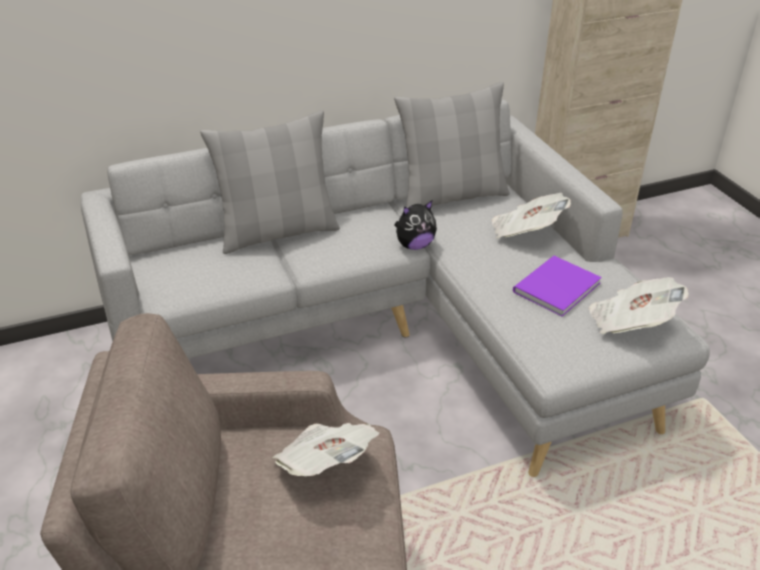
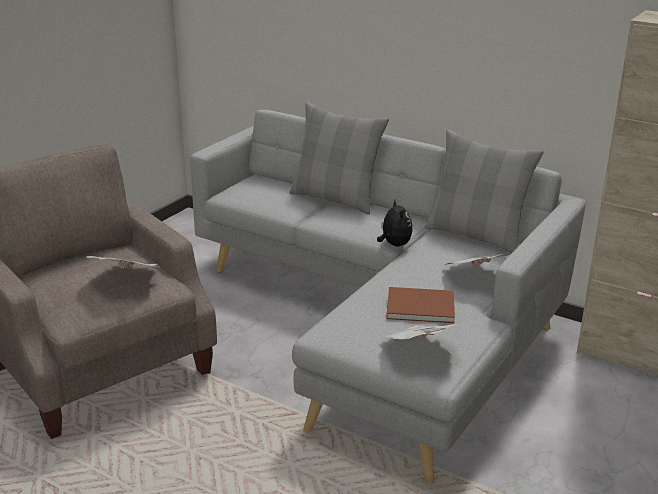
camera: 55 degrees right, 10 degrees down
plush toy [395,201,437,250] -> plush toy turned 135 degrees counterclockwise [377,199,413,246]
purple book [513,256,602,316] -> brown book [386,287,455,323]

